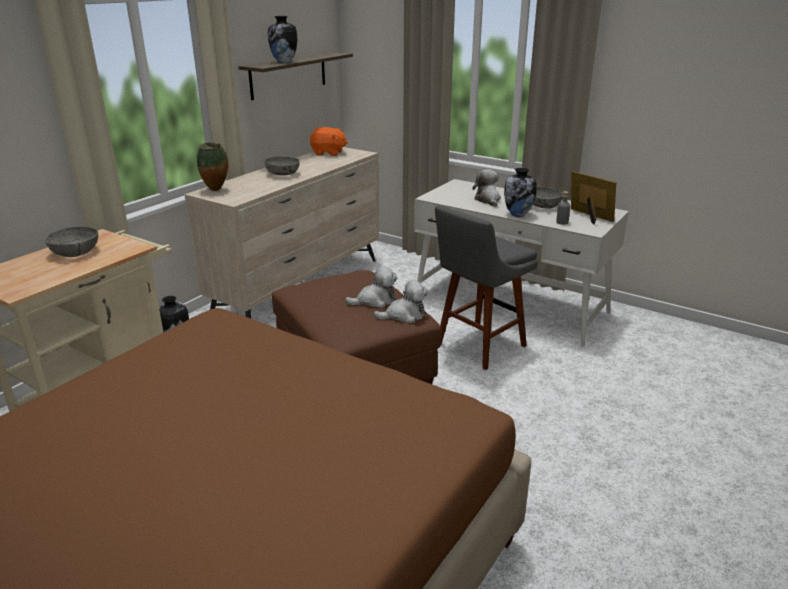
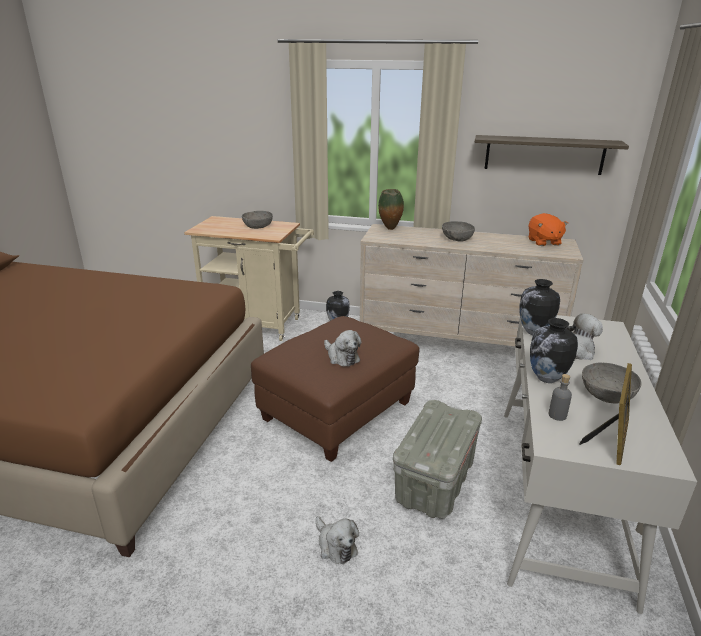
camera: 70 degrees right, 0 degrees up
vase [268,16,298,63] -> vase moved to [519,279,560,335]
plush toy [374,280,428,323] -> plush toy moved to [316,516,359,564]
grey stool [435,205,538,370] -> grey storage box [393,400,482,519]

